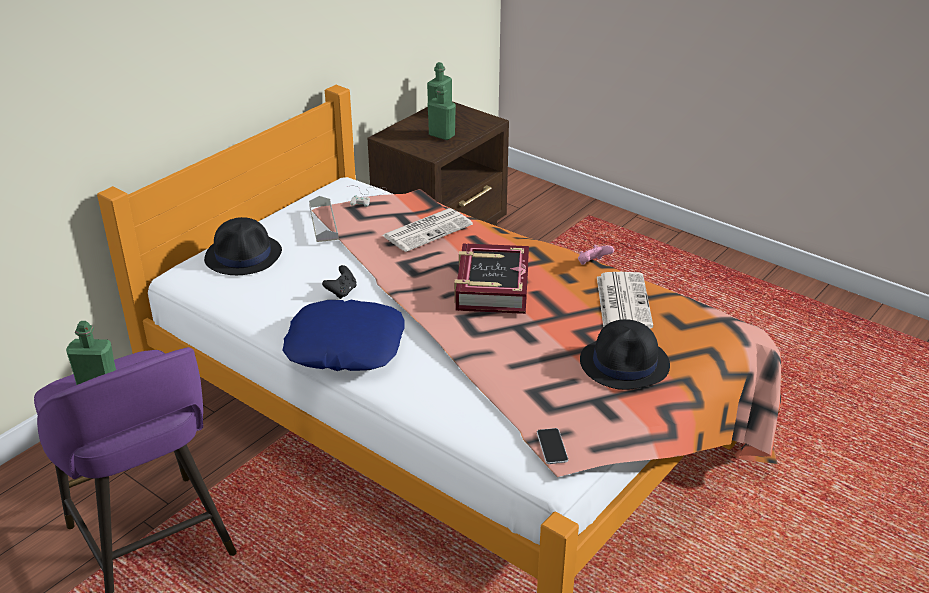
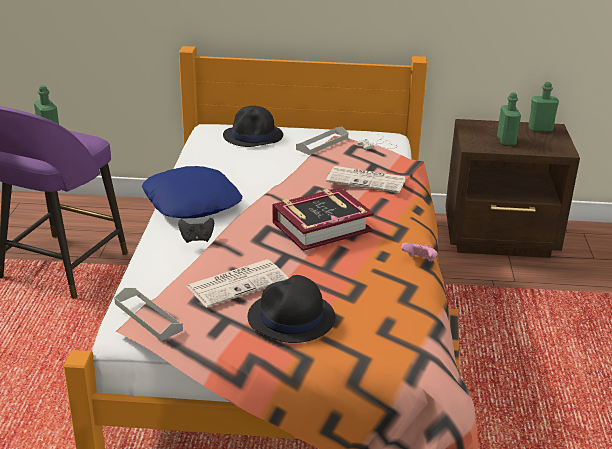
camera: 55 degrees right, 5 degrees down
black game controller [322,265,357,299] -> black game controller moved to [178,218,214,243]
phone [537,428,569,464] -> grey tray [114,288,183,341]
newspaper [597,272,653,329] -> newspaper moved to [187,259,289,307]

